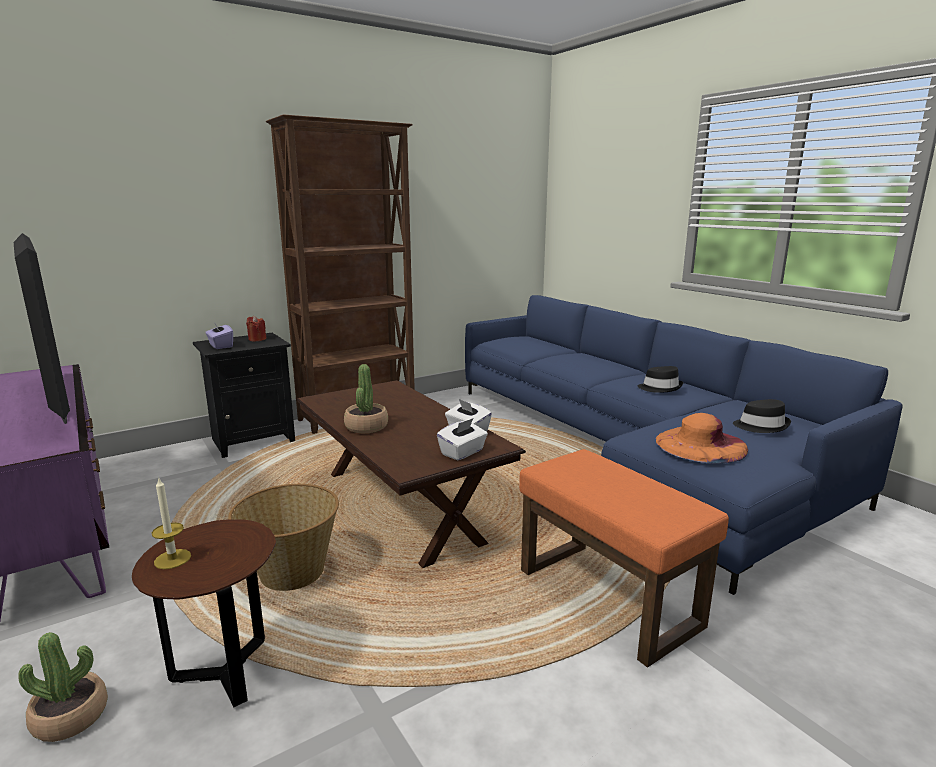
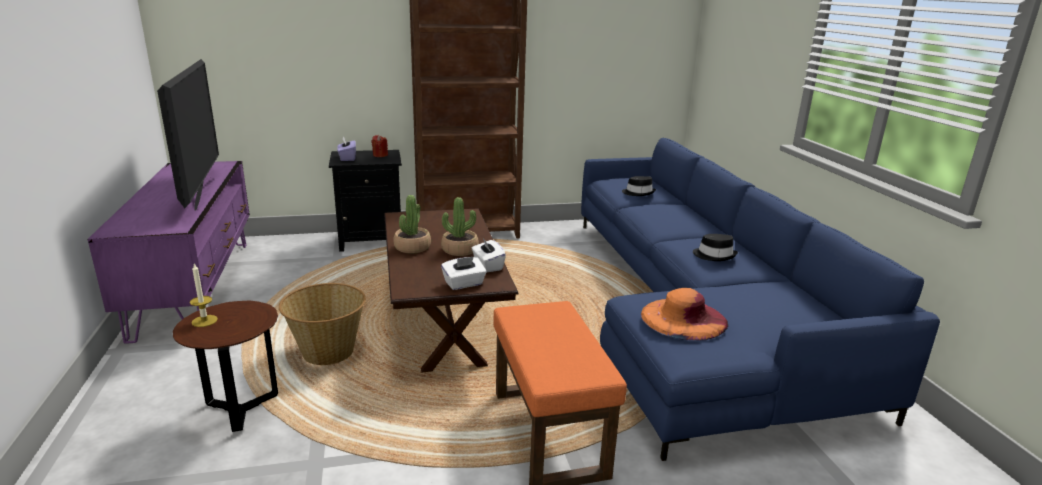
camera: 20 degrees right, 5 degrees up
potted plant [18,632,108,742] -> potted plant moved to [441,197,479,256]
black hat [733,399,791,433] -> black hat moved to [622,176,656,196]

